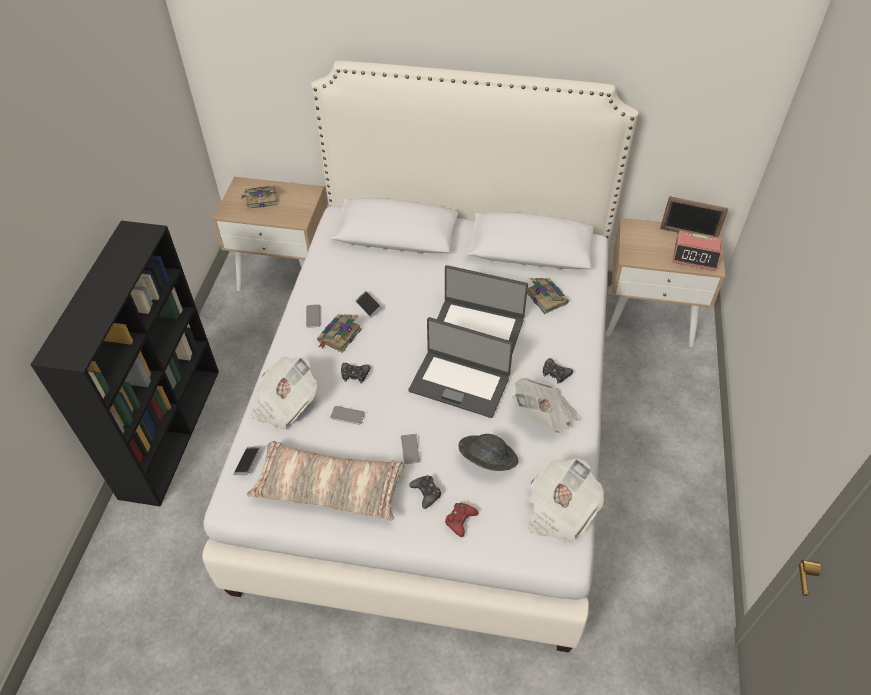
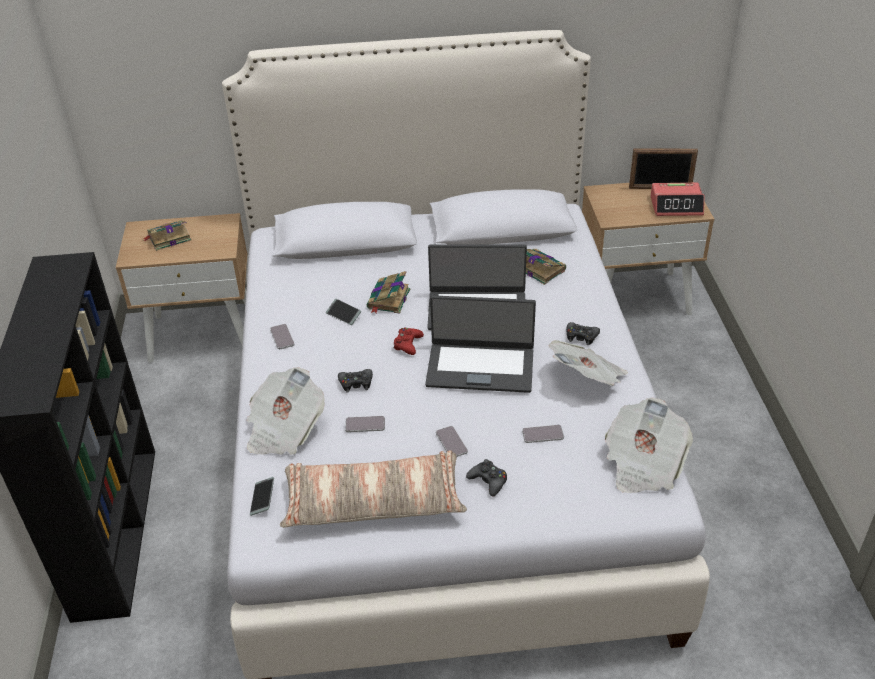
camera: 15 degrees left, 10 degrees down
book [317,314,362,353] -> book moved to [367,271,410,314]
red game controller [445,502,478,537] -> red game controller moved to [393,327,424,355]
grey hat [458,434,518,471] -> phone [522,425,564,443]

